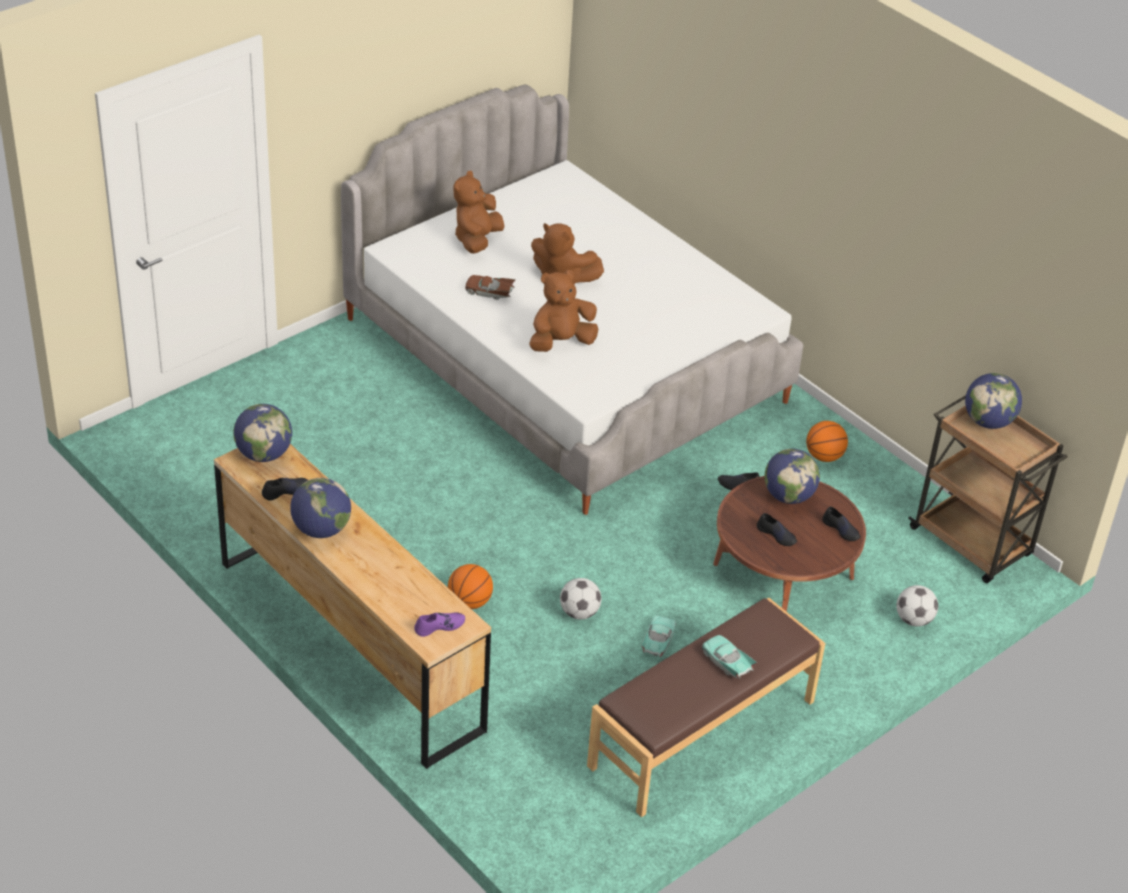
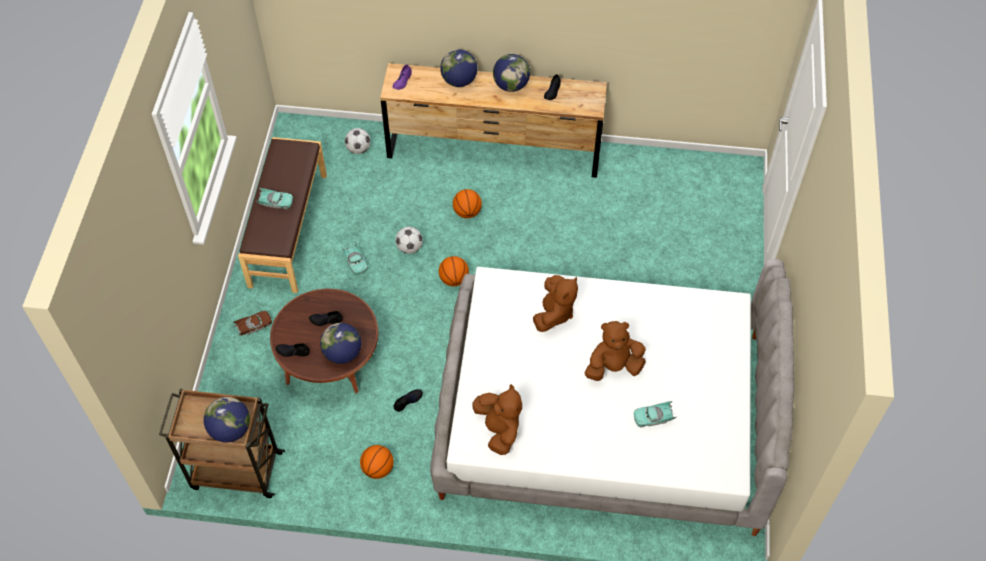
camera: 140 degrees right, 15 degrees up
globe [234,404,292,462] -> globe moved to [440,49,477,87]
brown plush toy [453,171,504,254] -> brown plush toy moved to [473,384,522,455]
brown toy car [465,275,516,300] -> brown toy car moved to [234,311,272,336]
football [896,585,938,626] -> football moved to [345,128,371,154]
none -> basketball [439,256,469,286]
none -> turquoise toy car [633,401,676,428]

